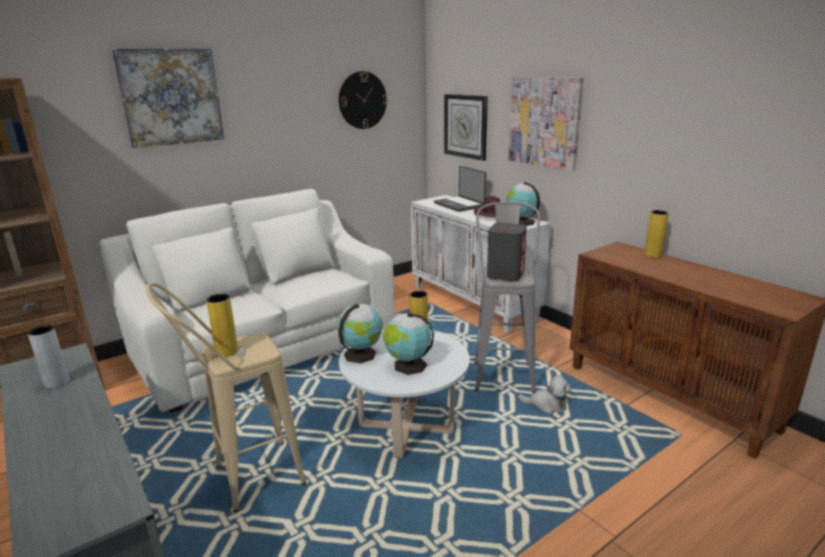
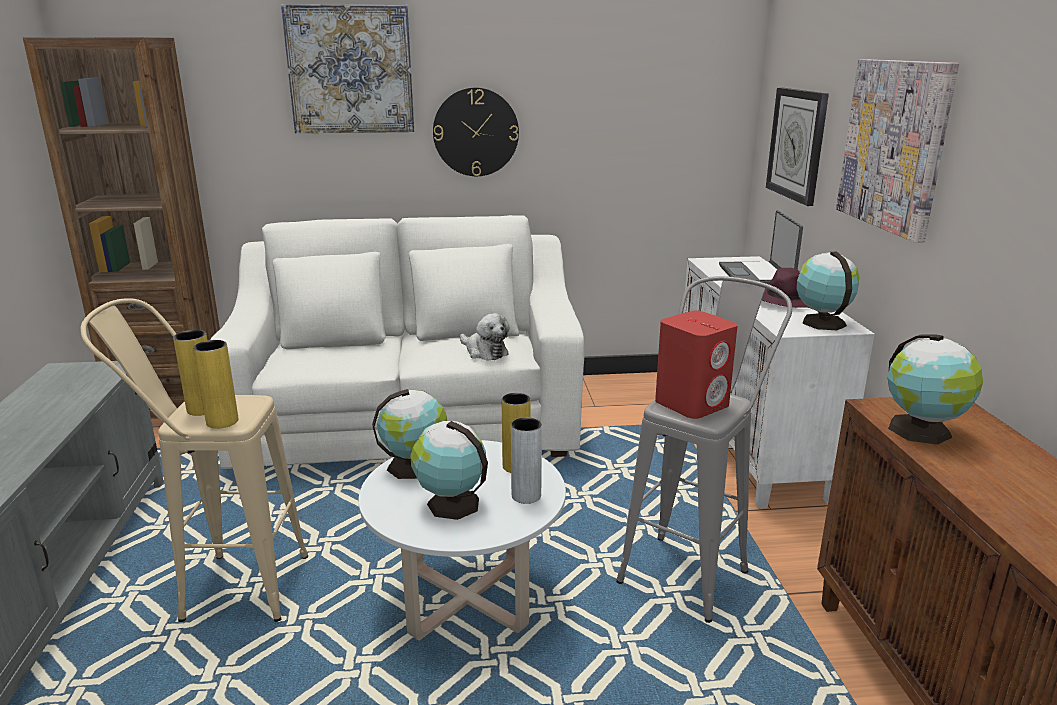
camera: 30 degrees right, 0 degrees up
grey vase [28,325,69,388] -> grey vase moved to [511,417,542,504]
wall clock [339,71,387,129] -> wall clock moved to [433,88,519,176]
grey speaker [487,223,527,282] -> red speaker [655,311,738,419]
plush toy [518,375,571,414] -> plush toy moved to [460,313,510,360]
yellow vase [645,210,669,258] -> yellow vase moved to [193,340,238,429]
none -> globe [888,334,983,445]

